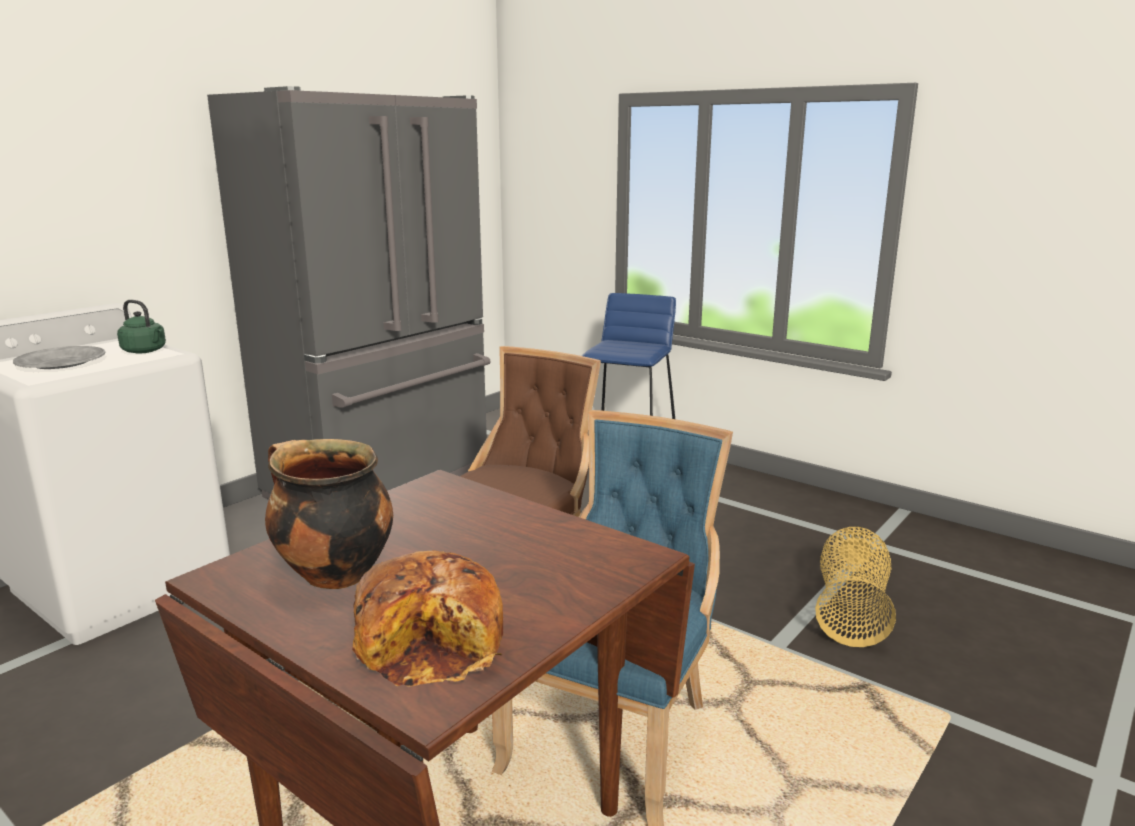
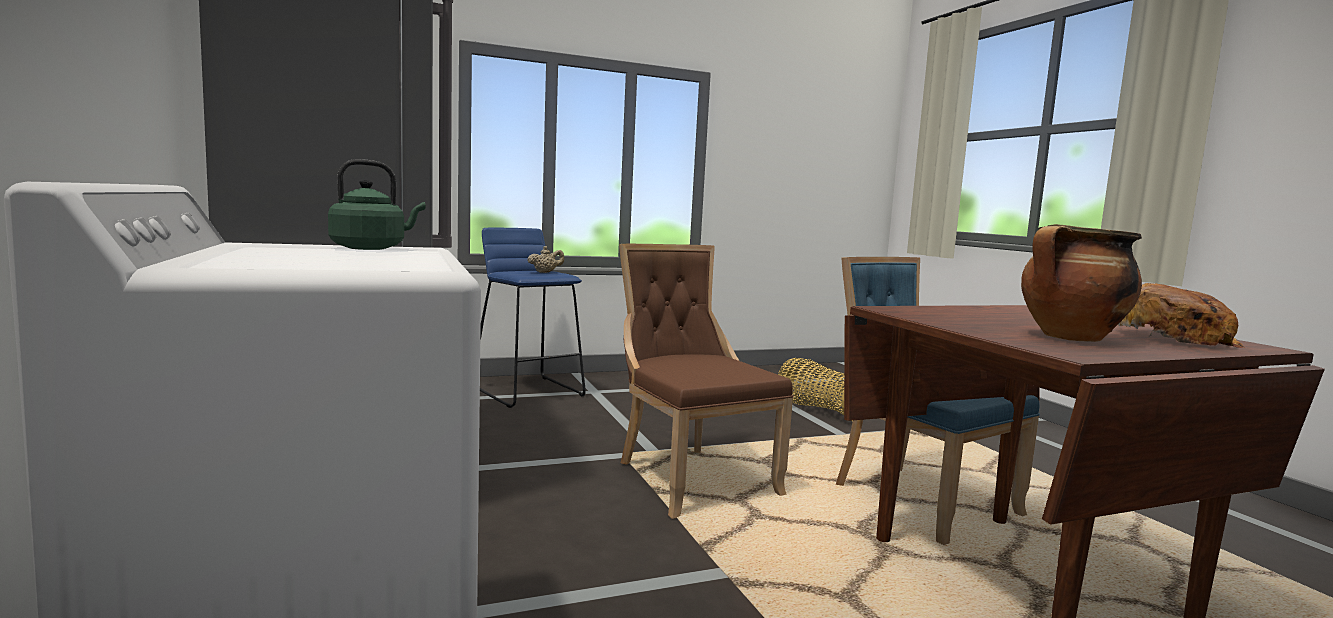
camera: 60 degrees left, 10 degrees down
grey plate [13,346,106,369] -> none
none -> beige teapot [528,246,564,273]

